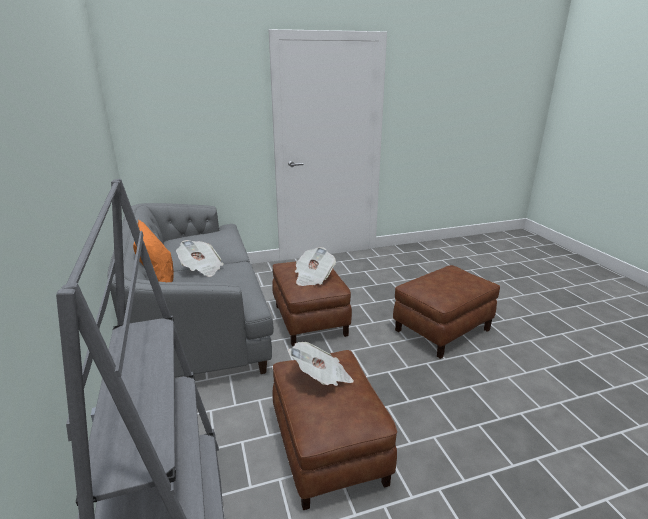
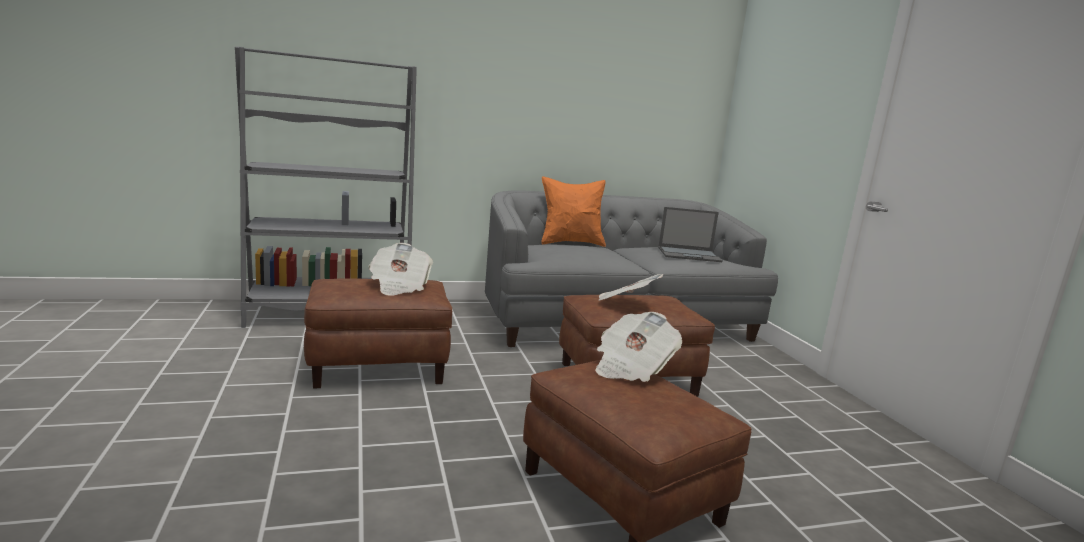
camera: 90 degrees right, 10 degrees down
newspaper [176,240,224,277] -> newspaper moved to [596,312,682,382]
none -> laptop [658,207,723,262]

